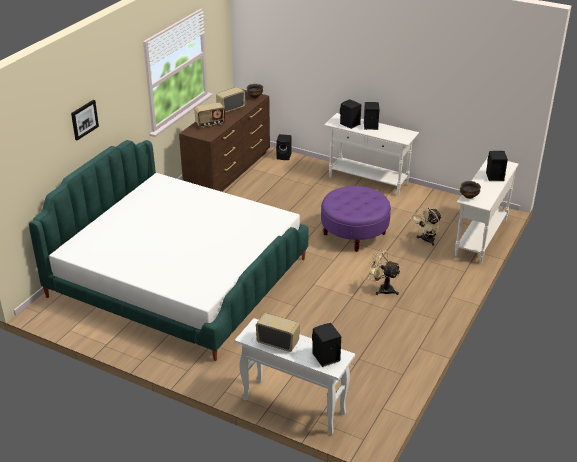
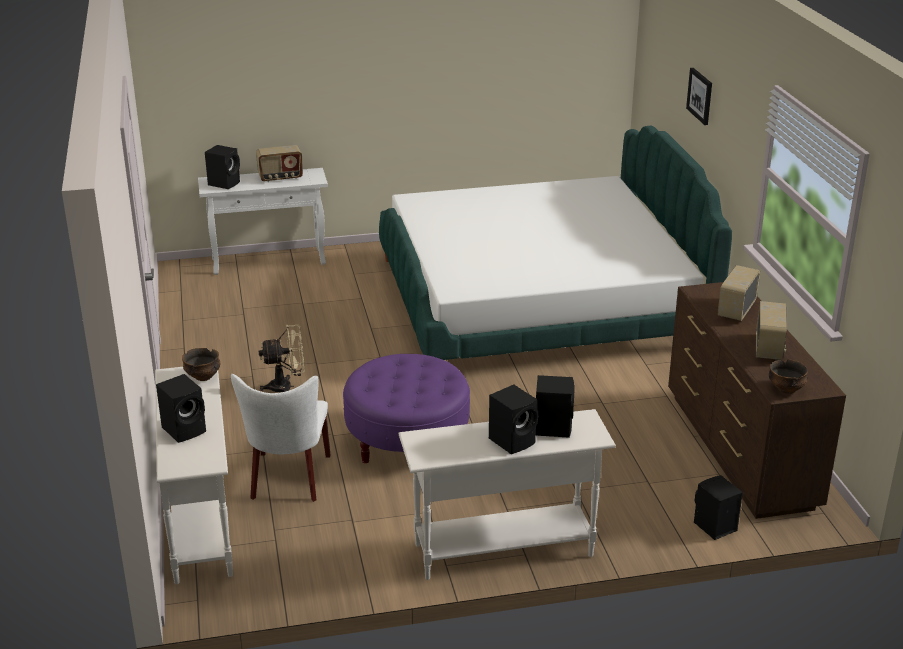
camera: 140 degrees right, 5 degrees down
beige fan [411,207,442,246] -> white chair [231,374,331,502]

